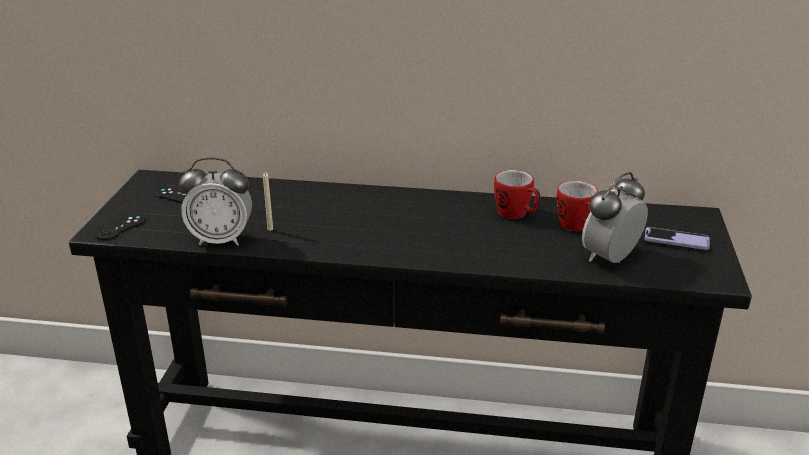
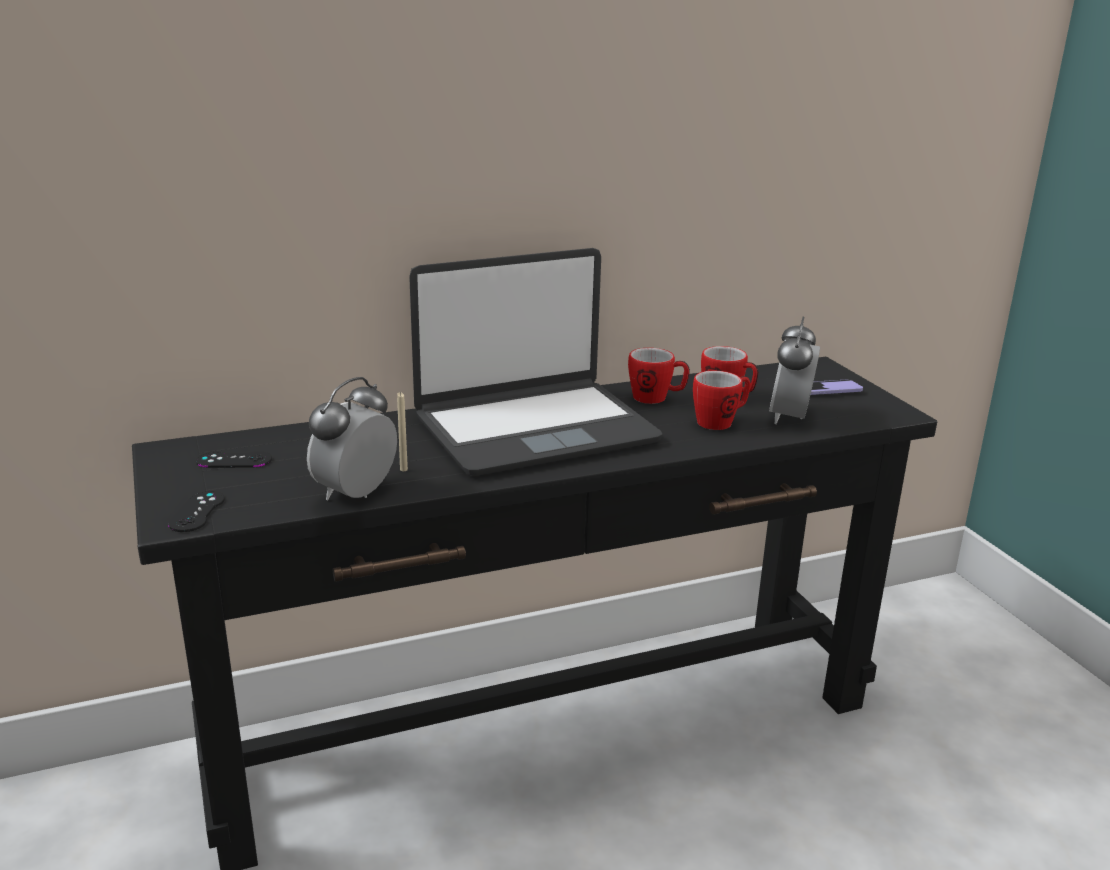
camera: 30 degrees left, 5 degrees down
alarm clock [179,157,252,246] -> alarm clock turned 150 degrees clockwise [307,377,397,500]
none -> laptop [409,248,662,476]
none -> mug [693,371,751,430]

